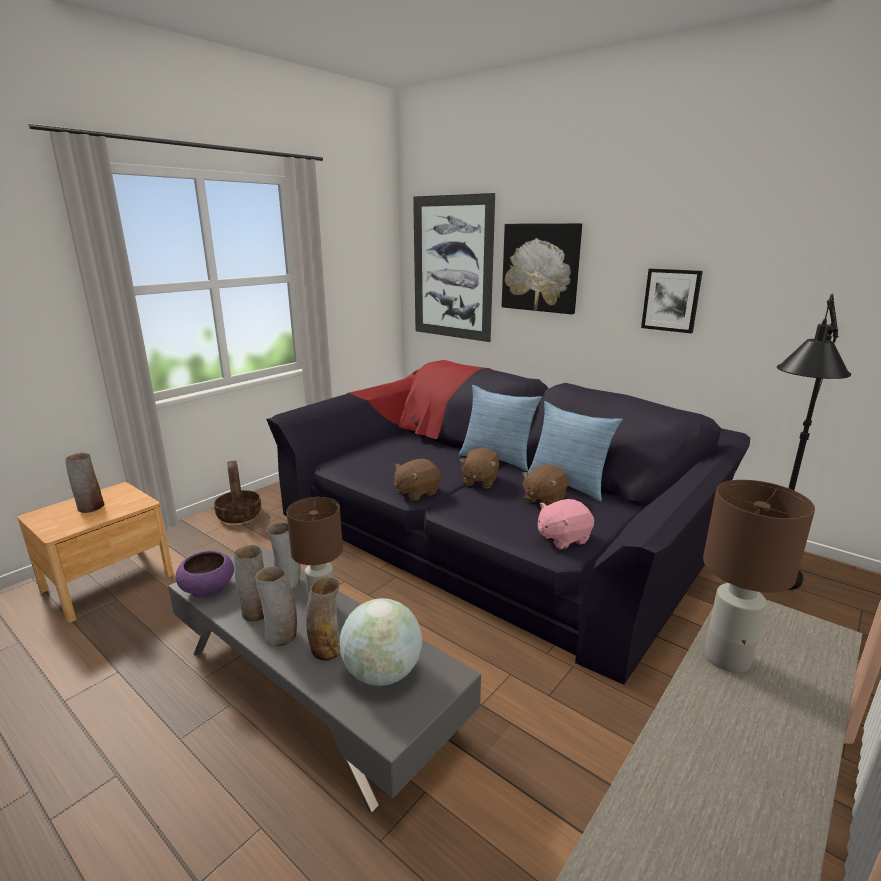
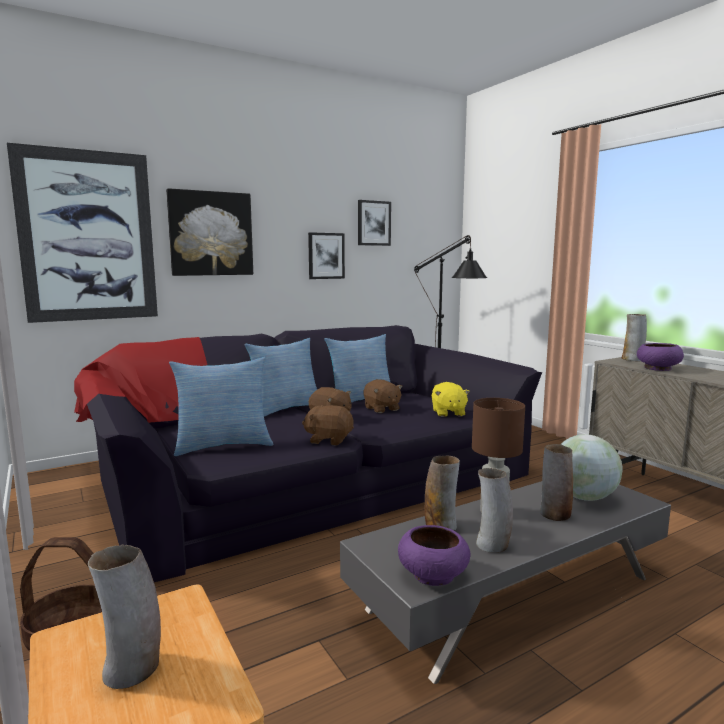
camera: 70 degrees left, 10 degrees down
vase [255,566,297,646] -> vase moved to [621,314,647,361]
brown plush toy [394,459,441,501] -> brown plush toy turned 120 degrees clockwise [302,405,354,446]
pink plush toy [538,499,594,550] -> yellow plush toy [431,382,470,417]
brown table lamp [703,480,815,673] -> purple bowl [637,343,684,371]
none -> pillow [169,357,274,456]
none -> picture [358,200,391,246]

